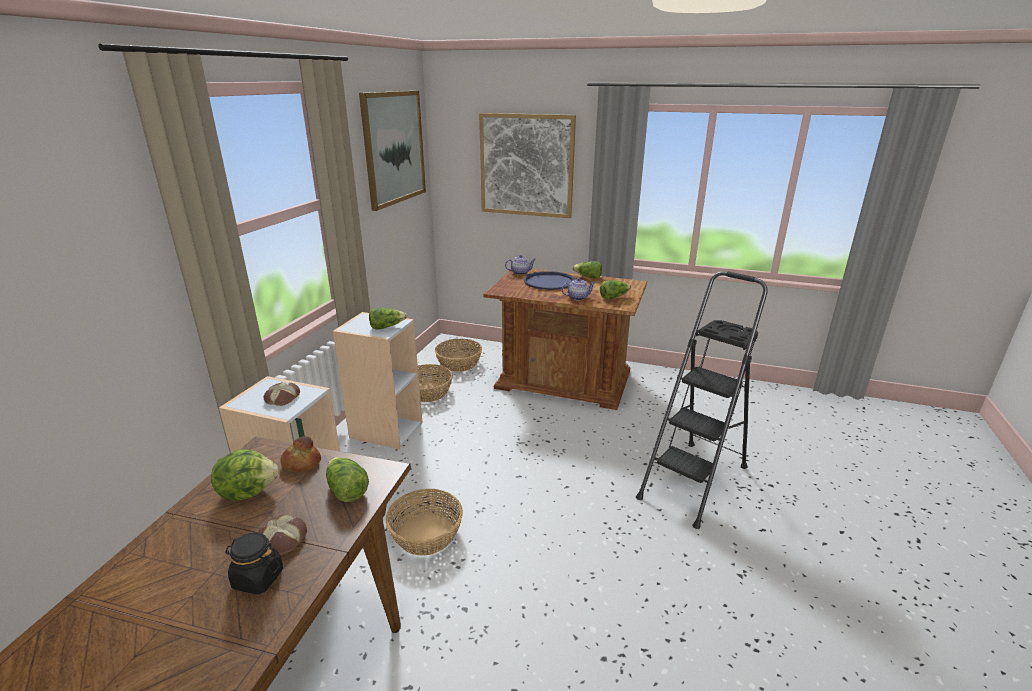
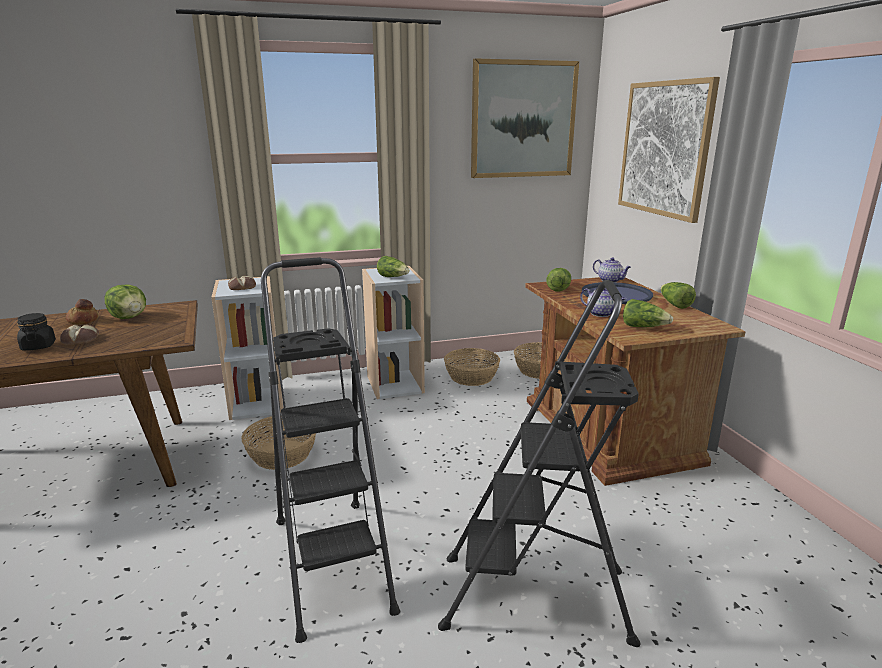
camera: 55 degrees right, 5 degrees down
bread [280,436,321,472] -> bread moved to [66,299,99,325]
lettuce [326,457,369,502] -> lettuce moved to [546,268,571,292]
none -> step ladder [261,257,400,643]

